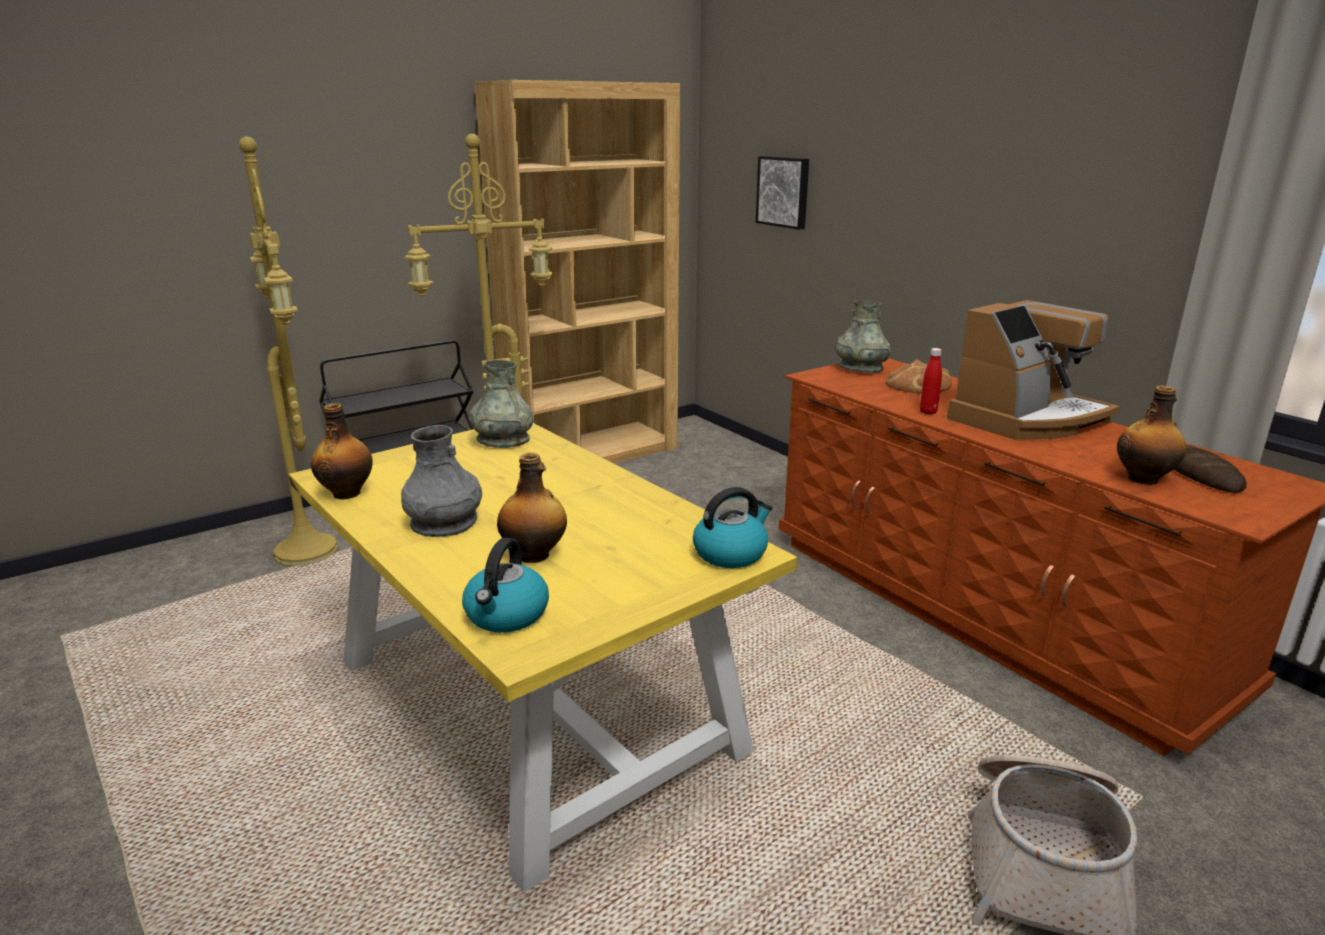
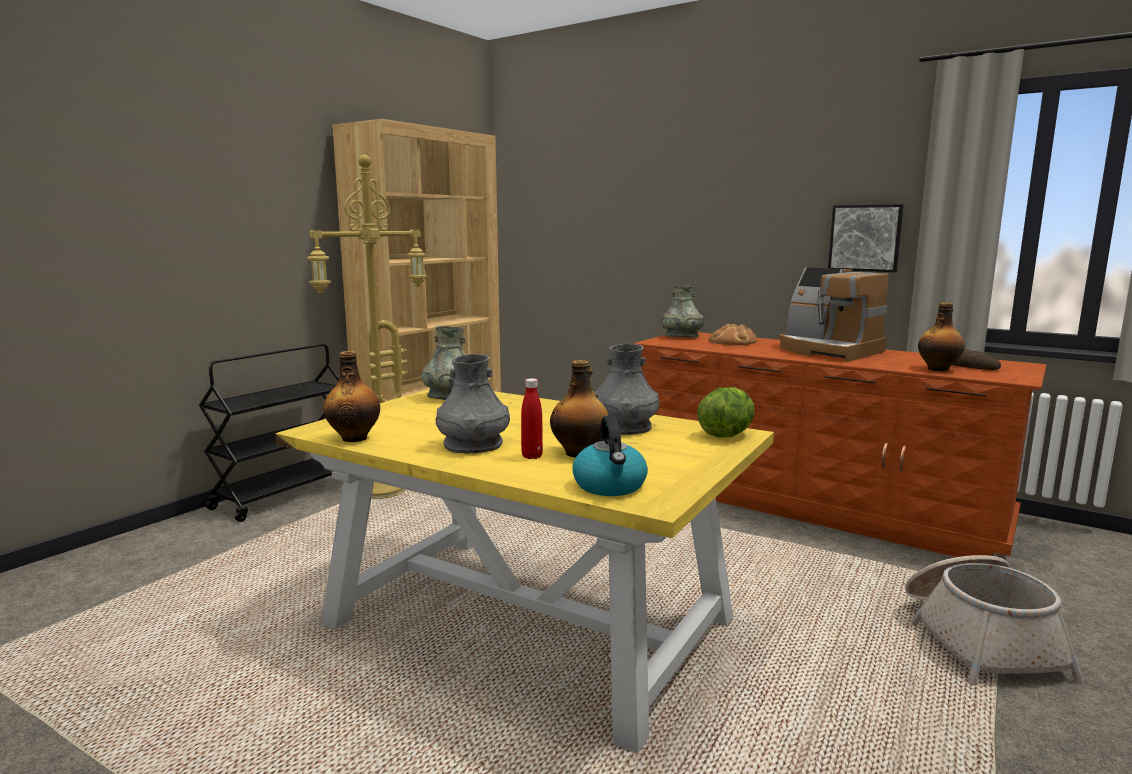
camera: 20 degrees left, 10 degrees down
yellow floor lamp [239,137,338,567] -> none
kettle [693,487,773,568] -> lettuce [697,387,755,437]
picture [756,156,809,230] -> picture moved to [828,204,904,272]
red bottle [920,348,942,414] -> red bottle moved to [521,378,543,459]
coffee machine [947,300,1120,440] -> coffee machine turned 105 degrees clockwise [779,267,889,362]
none -> grey vase [594,344,660,435]

